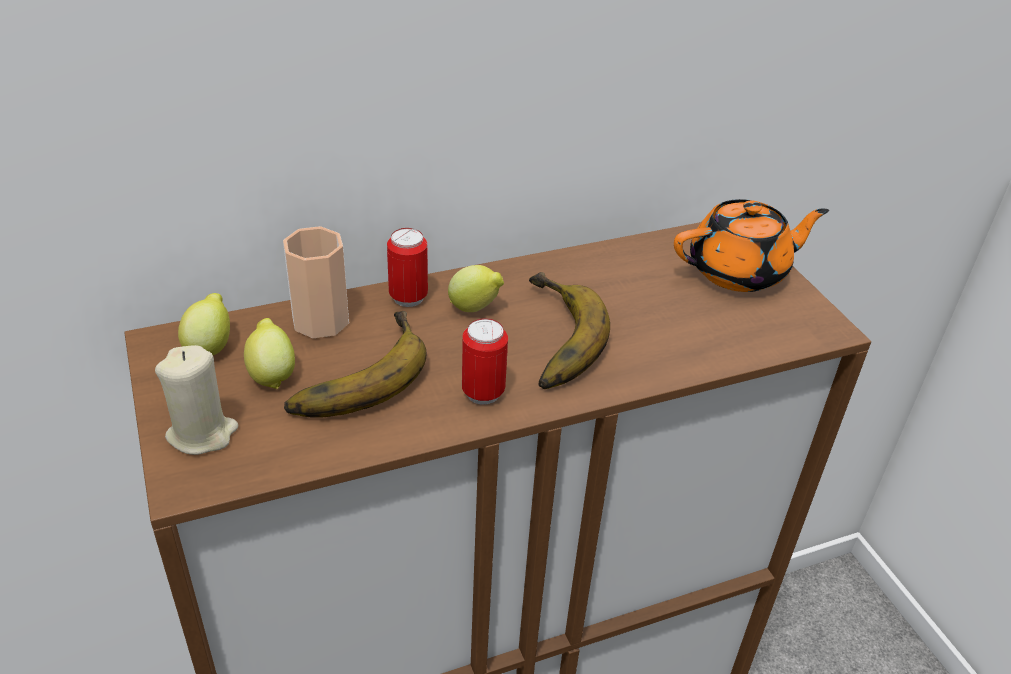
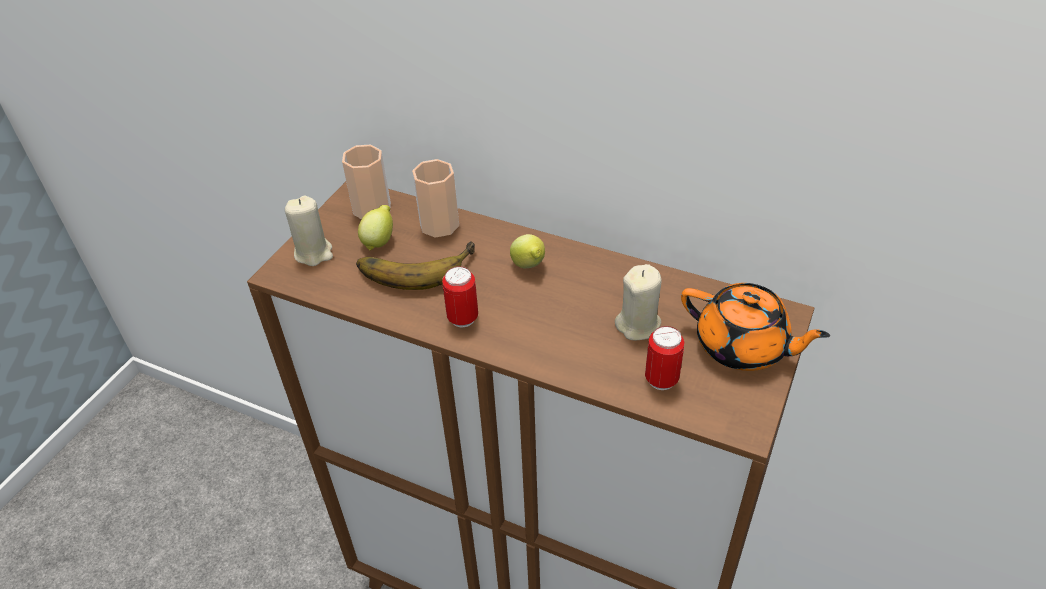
camera: 50 degrees right, 5 degrees up
lemon [178,293,230,355] -> cup [342,145,391,219]
can [387,228,428,307] -> can moved to [645,326,684,390]
banana [529,272,610,389] -> none
none -> beige candle [615,264,662,340]

